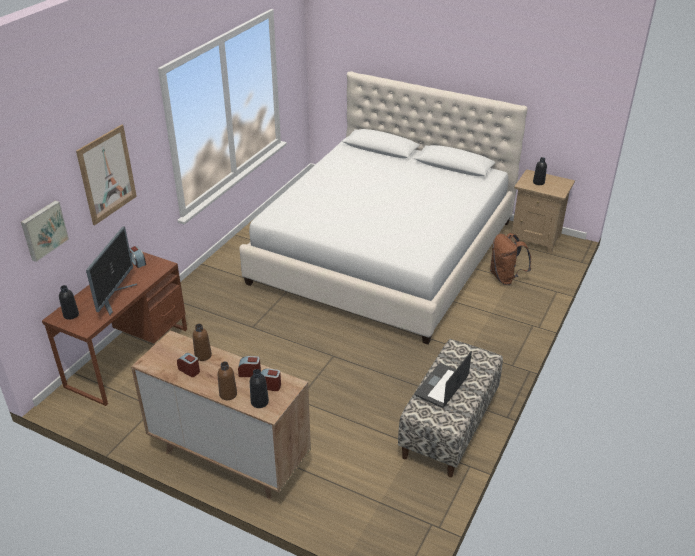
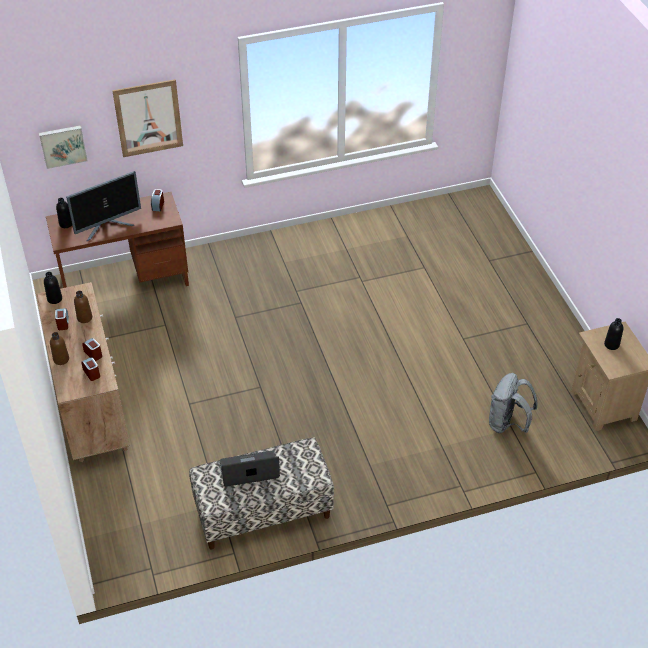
camera: 45 degrees right, 10 degrees up
white bed [239,72,528,345] -> none
black bottle [250,369,269,408] -> black bottle moved to [44,272,62,304]
brown backpack [490,233,531,285] -> grey backpack [489,373,538,433]

